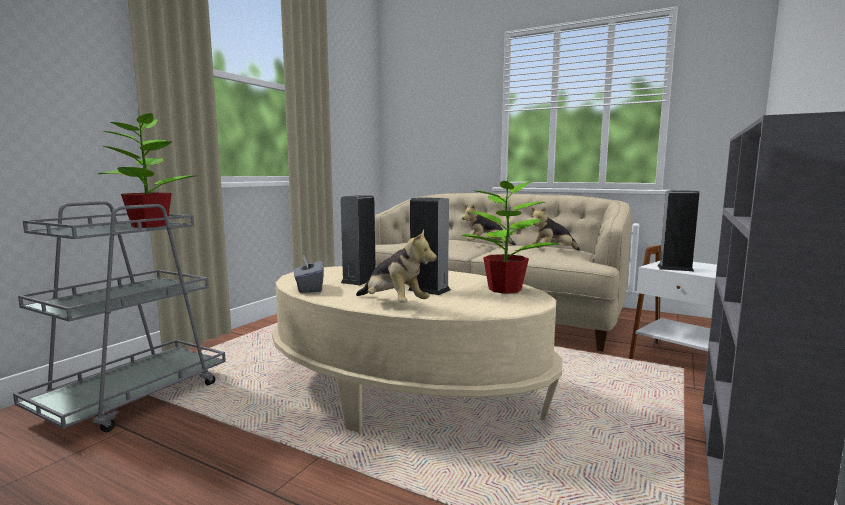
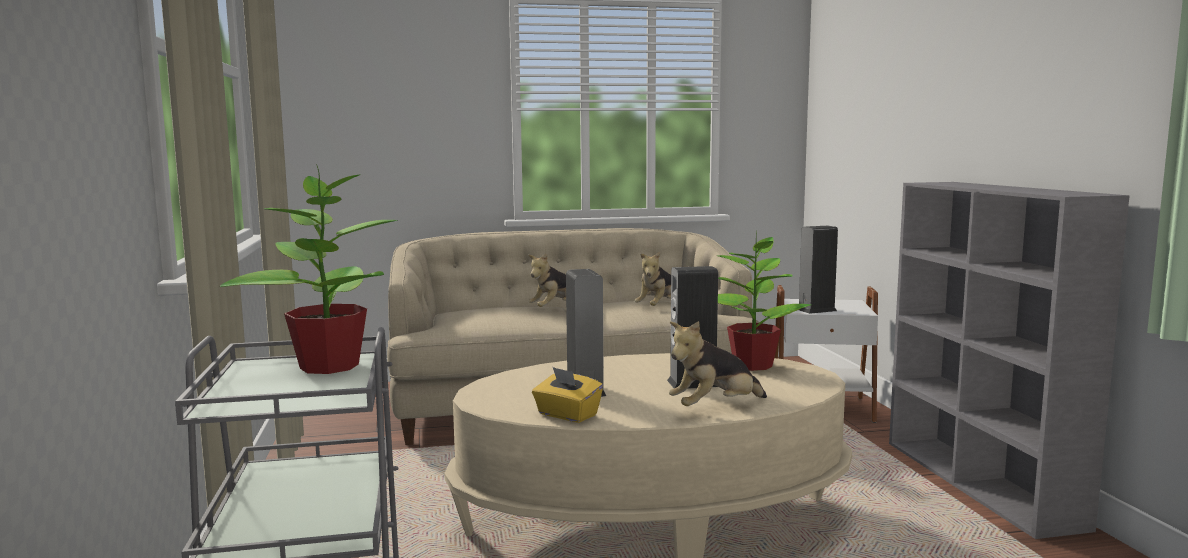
camera: 40 degrees left, 0 degrees up
grey tissue box [294,255,324,293] -> yellow tissue box [532,367,603,423]
plush toy [356,229,437,303] -> plush toy turned 150 degrees clockwise [669,321,767,406]

